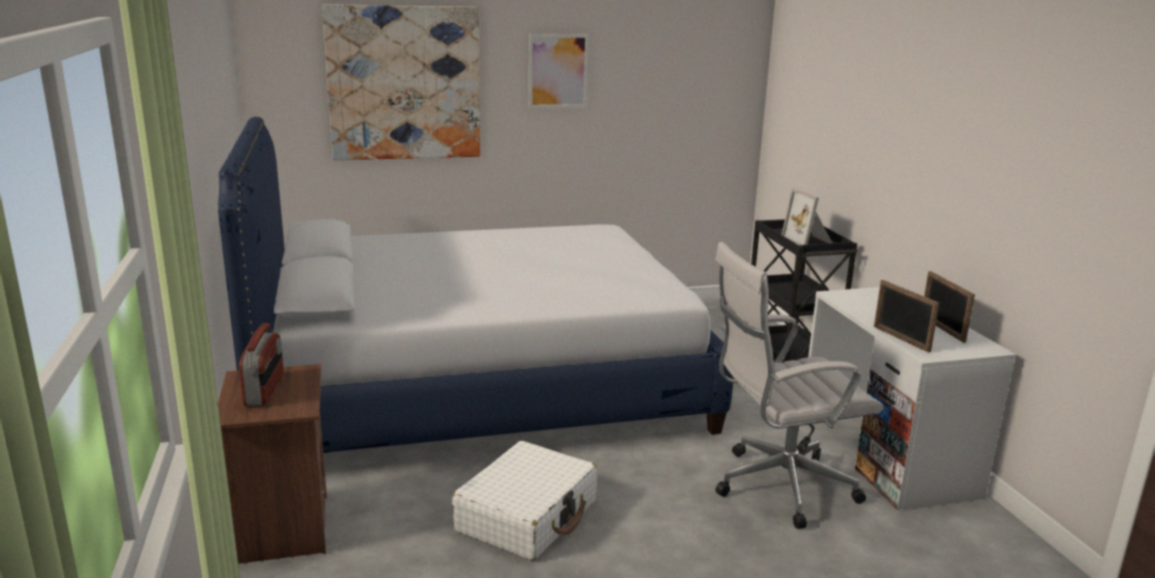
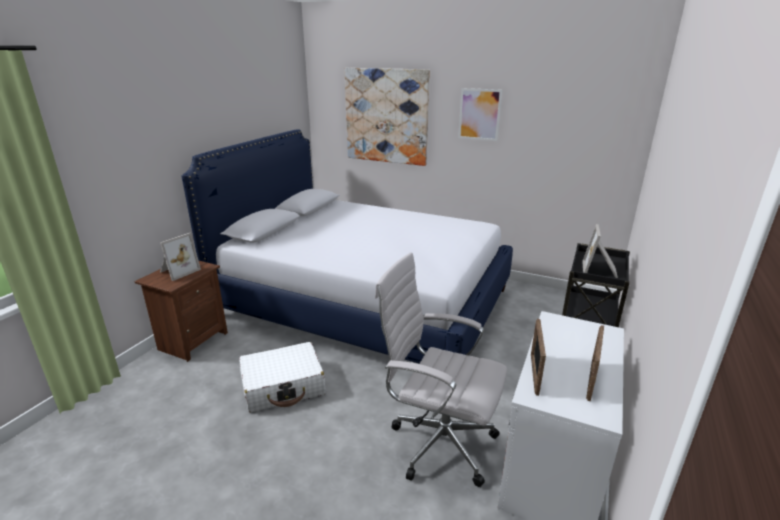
camera: 40 degrees right, 5 degrees up
radio [239,323,284,406] -> picture frame [160,233,201,281]

